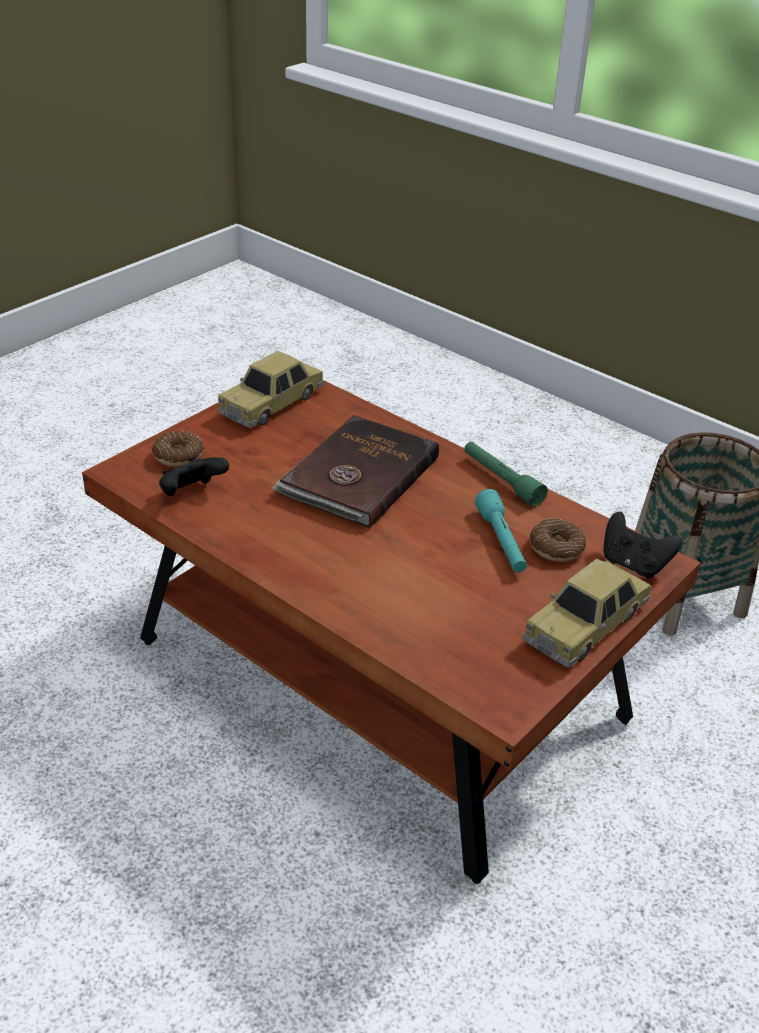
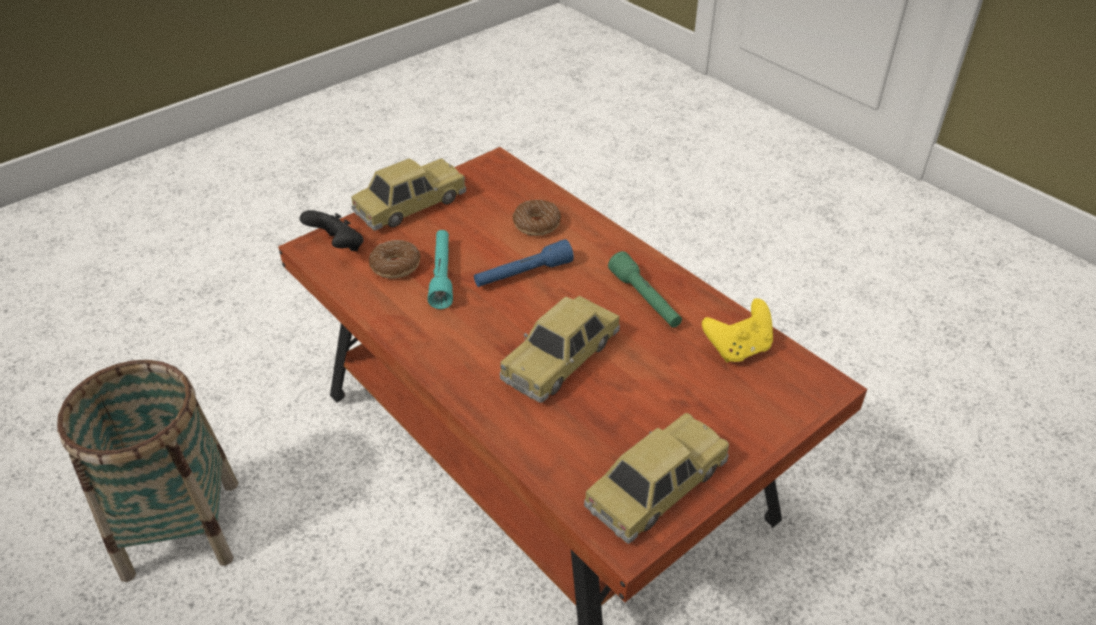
camera: 170 degrees left, 5 degrees up
donut [152,431,204,467] -> donut moved to [513,200,561,236]
black game controller [159,457,229,496] -> yellow game controller [702,298,773,362]
brown book [272,415,439,529] -> toy car [500,296,620,403]
green flashlight [464,442,548,507] -> green flashlight moved to [608,251,682,328]
none -> blue flashlight [474,239,574,287]

